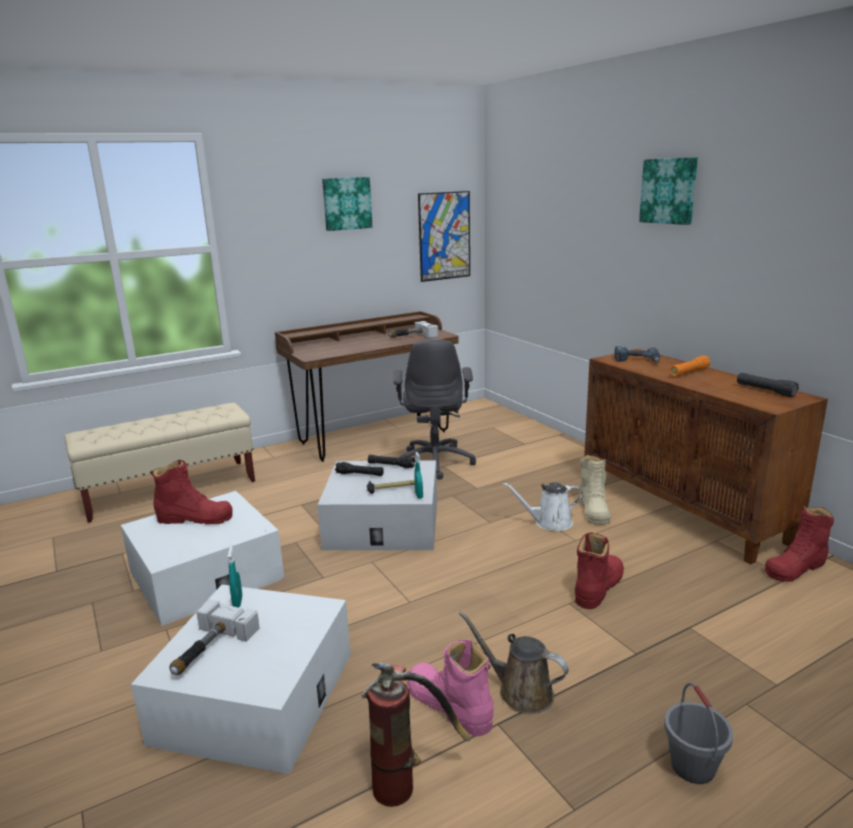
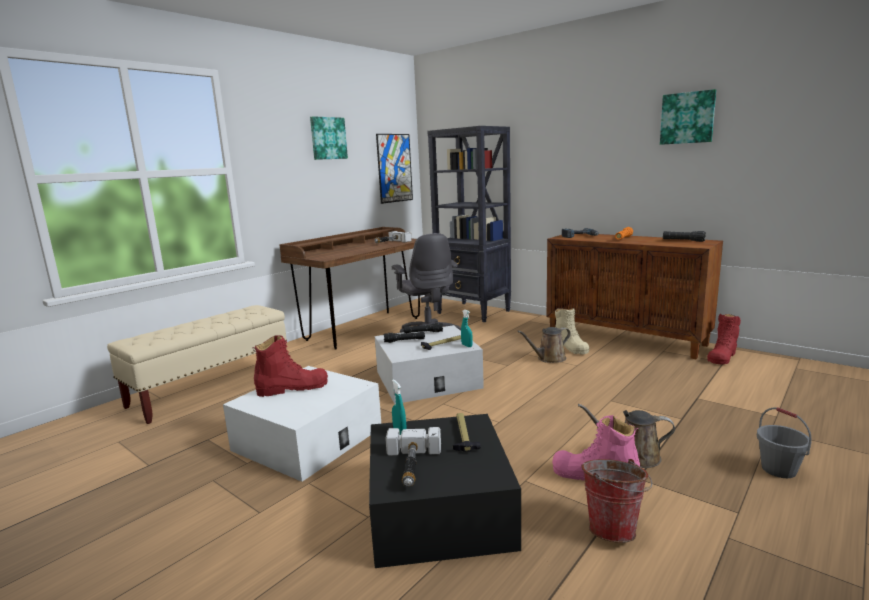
camera: 20 degrees left, 5 degrees down
white storage box [131,585,351,774] -> black storage box [369,414,521,568]
fire extinguisher [361,663,471,807] -> bucket [582,459,652,543]
white watering can [503,482,583,531] -> brown watering can [517,327,571,363]
red boot [574,532,624,609] -> none
picture [639,157,698,225] -> picture moved to [660,89,716,145]
none -> black bookcase [427,126,511,322]
none -> hammer [453,413,481,452]

